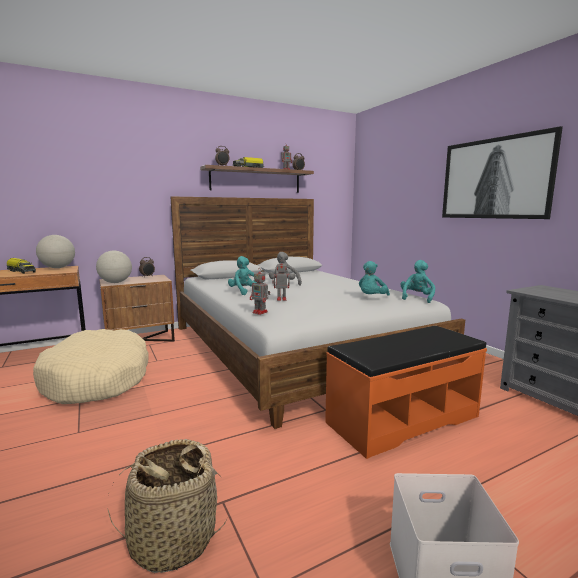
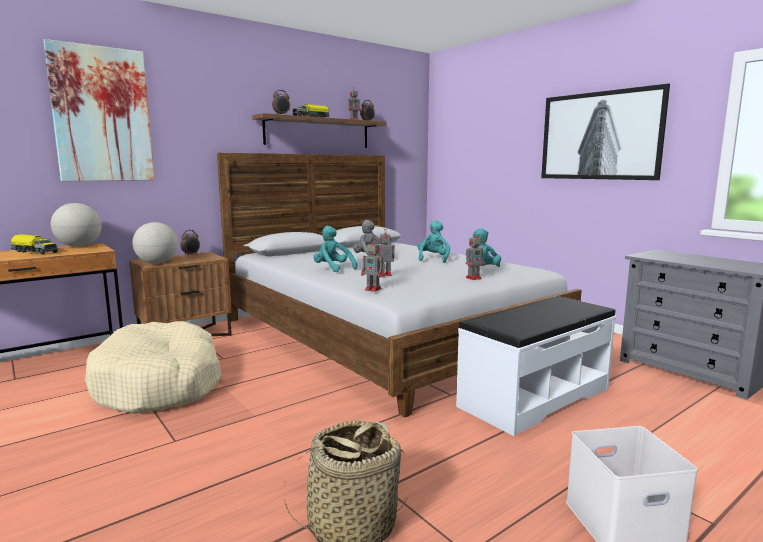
camera: 10 degrees left, 0 degrees up
orange bench [325,326,487,459] -> white bench [456,296,616,436]
turquoise plush toy [400,260,435,303] -> turquoise plush toy moved to [417,220,450,263]
none -> picture [43,39,155,181]
none -> toy robot [466,235,485,280]

